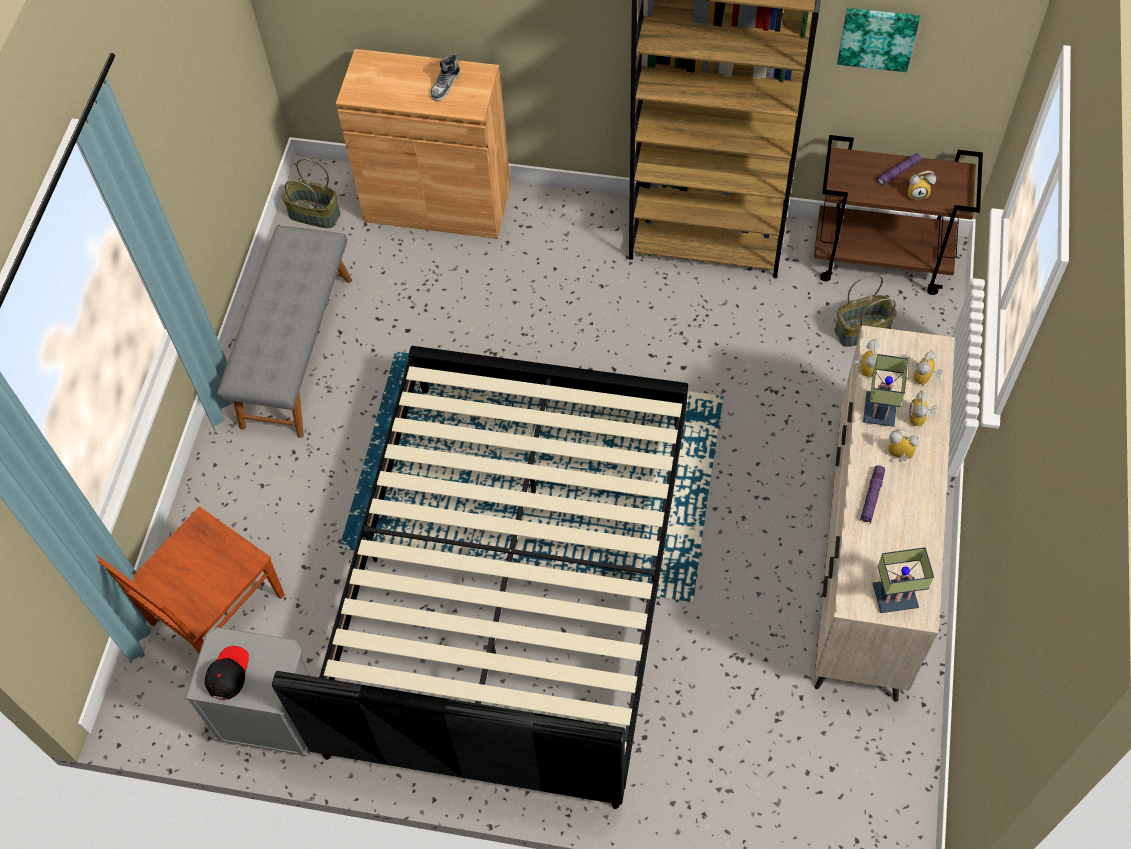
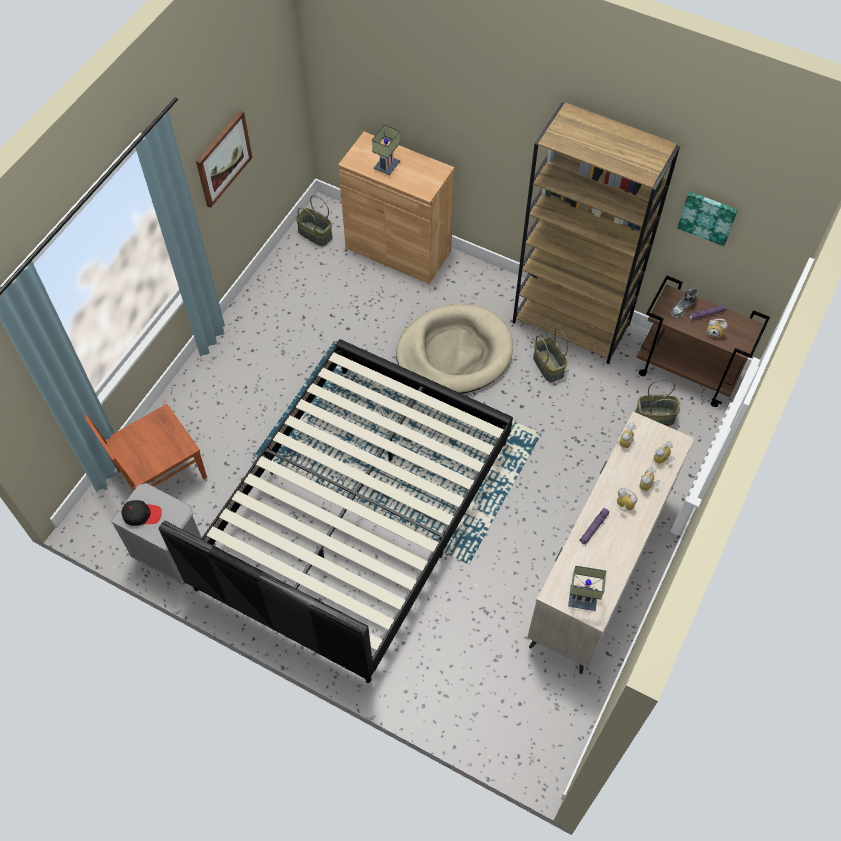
camera: 15 degrees right, 0 degrees up
black cap [205,646,249,700] -> black cap turned 60 degrees clockwise [121,500,162,526]
grey bench [217,225,352,438] -> none
shoe [431,54,460,101] -> shoe moved to [671,289,699,318]
table lamp [863,354,908,427] -> table lamp moved to [372,124,400,175]
none -> picture [196,110,252,208]
none -> beige dog bed [396,304,513,394]
none -> basket [533,328,568,382]

